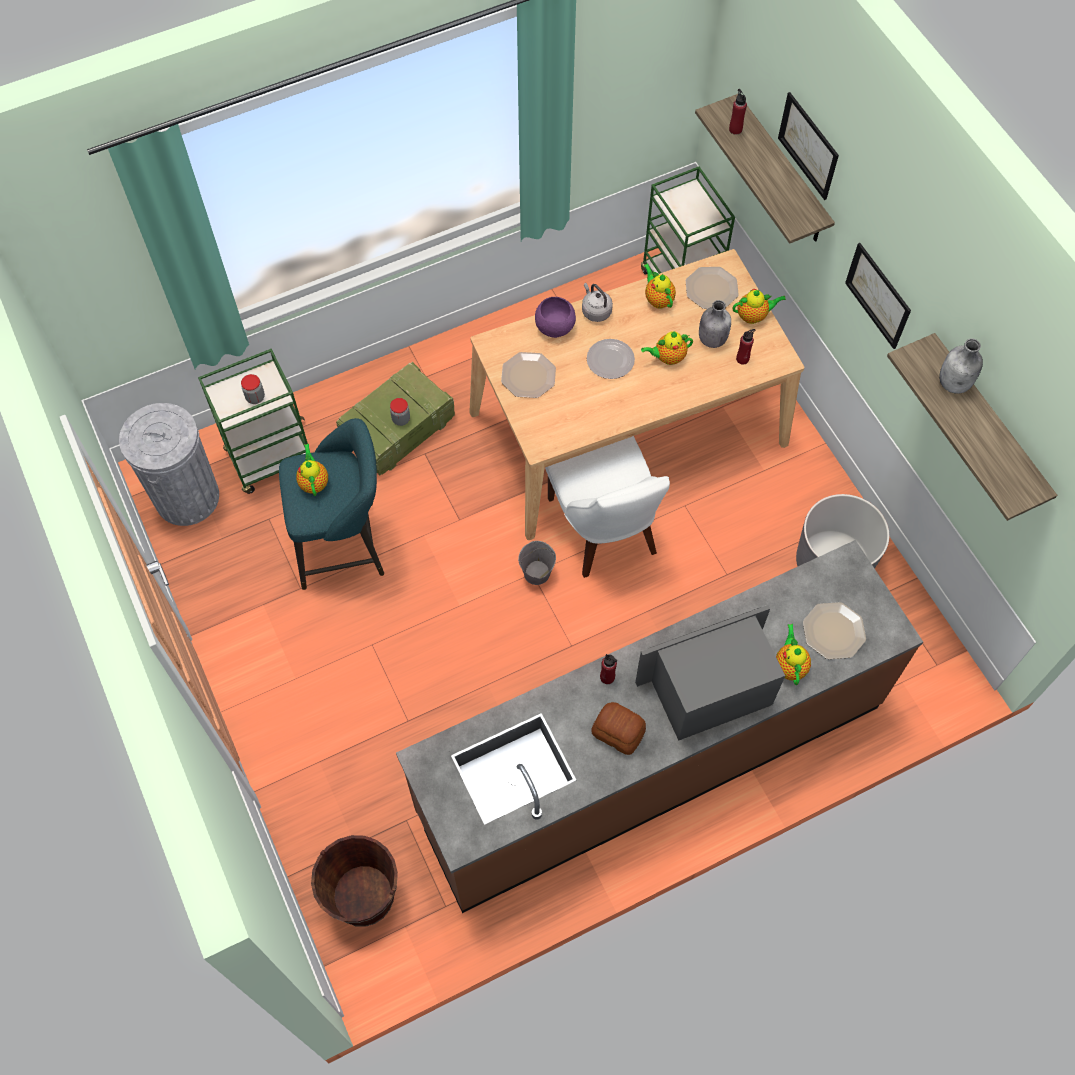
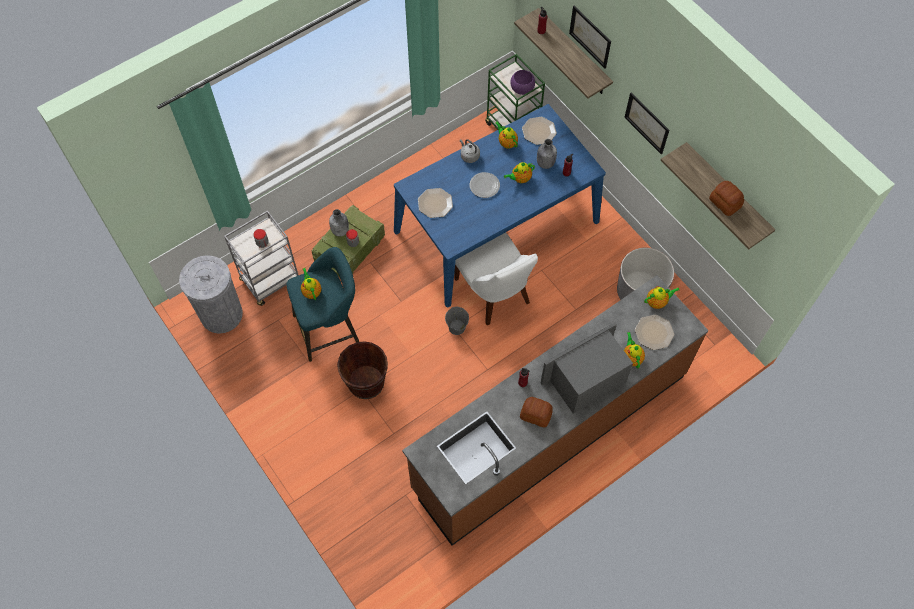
camera: 10 degrees left, 0 degrees up
green cart [198,349,310,494] -> grey cart [224,210,298,306]
brown bucket [311,835,398,927] -> brown bucket moved to [337,341,388,399]
beige dining table [469,249,804,540] -> blue dining table [394,104,606,308]
purple bowl [535,297,576,338] -> purple bowl moved to [510,70,535,95]
teapot [733,289,786,324] -> teapot moved to [644,286,680,309]
grey bottle [939,338,983,394] -> grey bottle moved to [329,209,349,237]
none -> bread [709,181,744,216]

